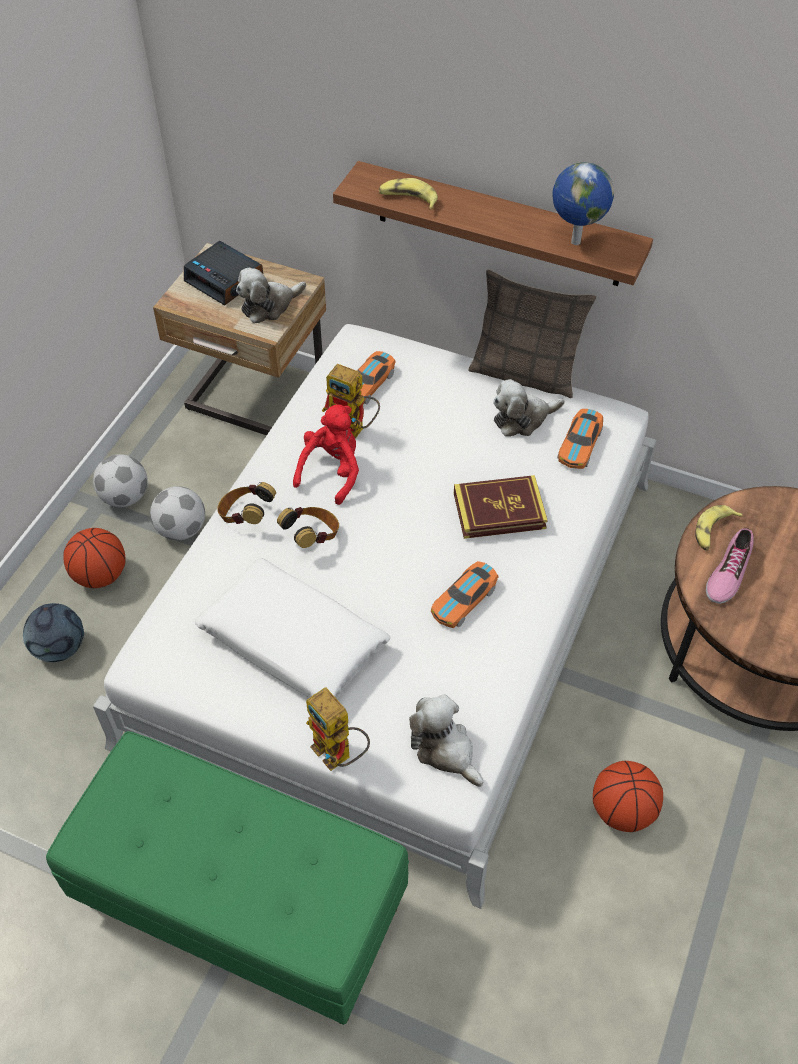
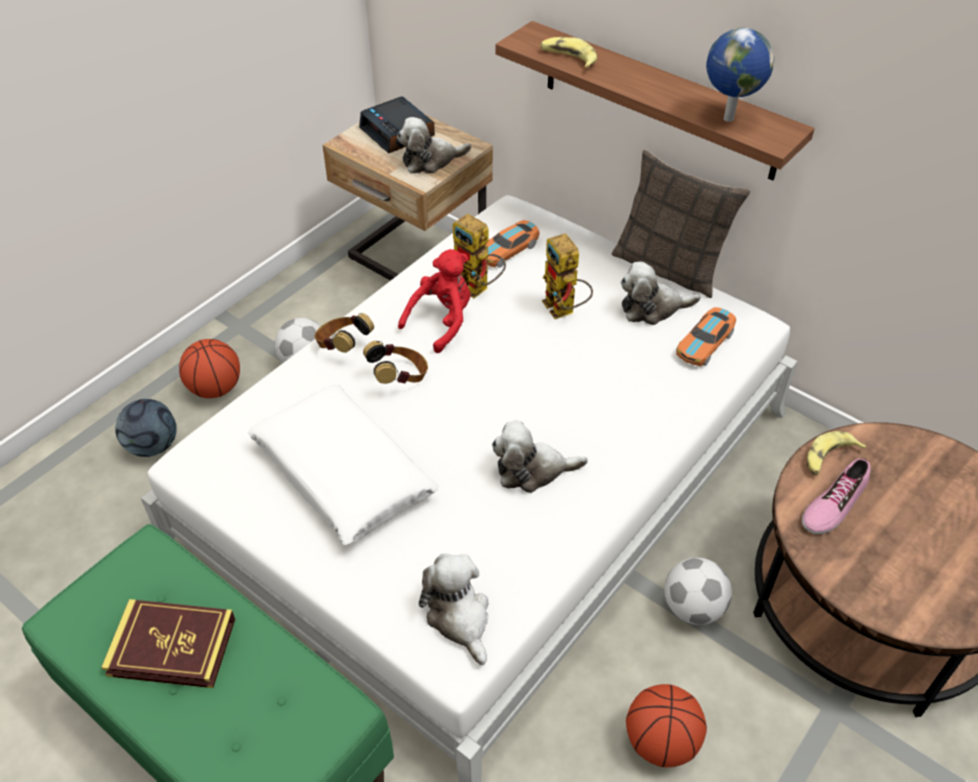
camera: 15 degrees right, 5 degrees down
football [93,454,148,507] -> football moved to [664,558,732,625]
toy robot [306,688,370,771] -> toy robot moved to [542,233,593,319]
toy car [431,561,499,628] -> plush toy [492,421,588,493]
book [454,475,548,539] -> book moved to [101,599,235,688]

